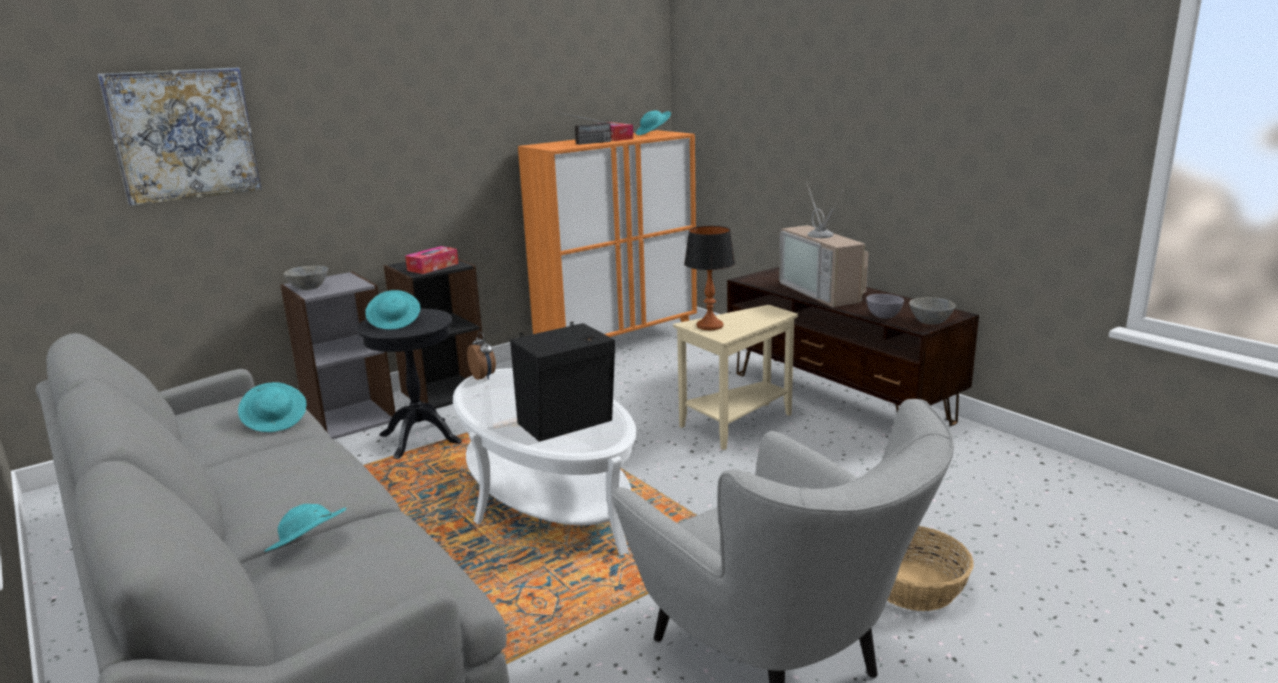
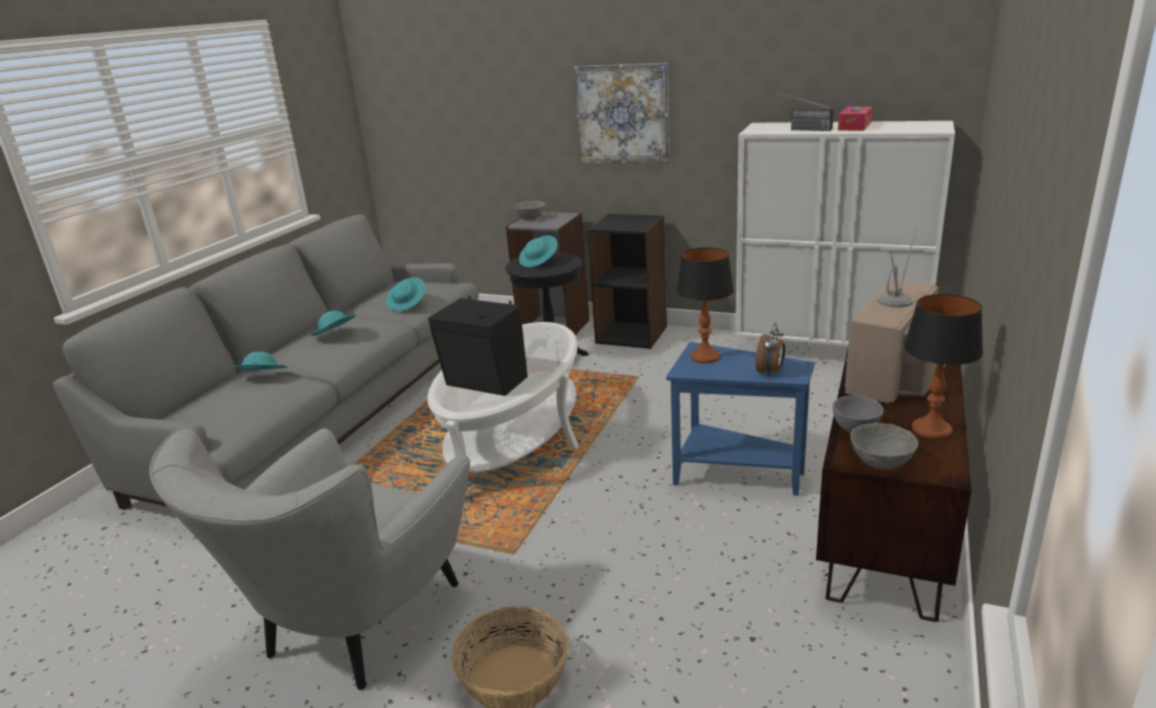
camera: 60 degrees right, 5 degrees up
picture [98,68,262,206] -> picture moved to [574,63,670,163]
tissue box [405,246,458,274] -> none
alarm clock [467,332,496,380] -> alarm clock moved to [756,323,785,377]
orange cabinet [518,130,697,337] -> white cabinet [736,121,955,351]
turquoise hat [636,111,671,135] -> turquoise hat moved to [311,311,356,336]
beige side table [673,305,798,450] -> blue side table [666,342,815,496]
none -> table lamp [904,294,983,440]

